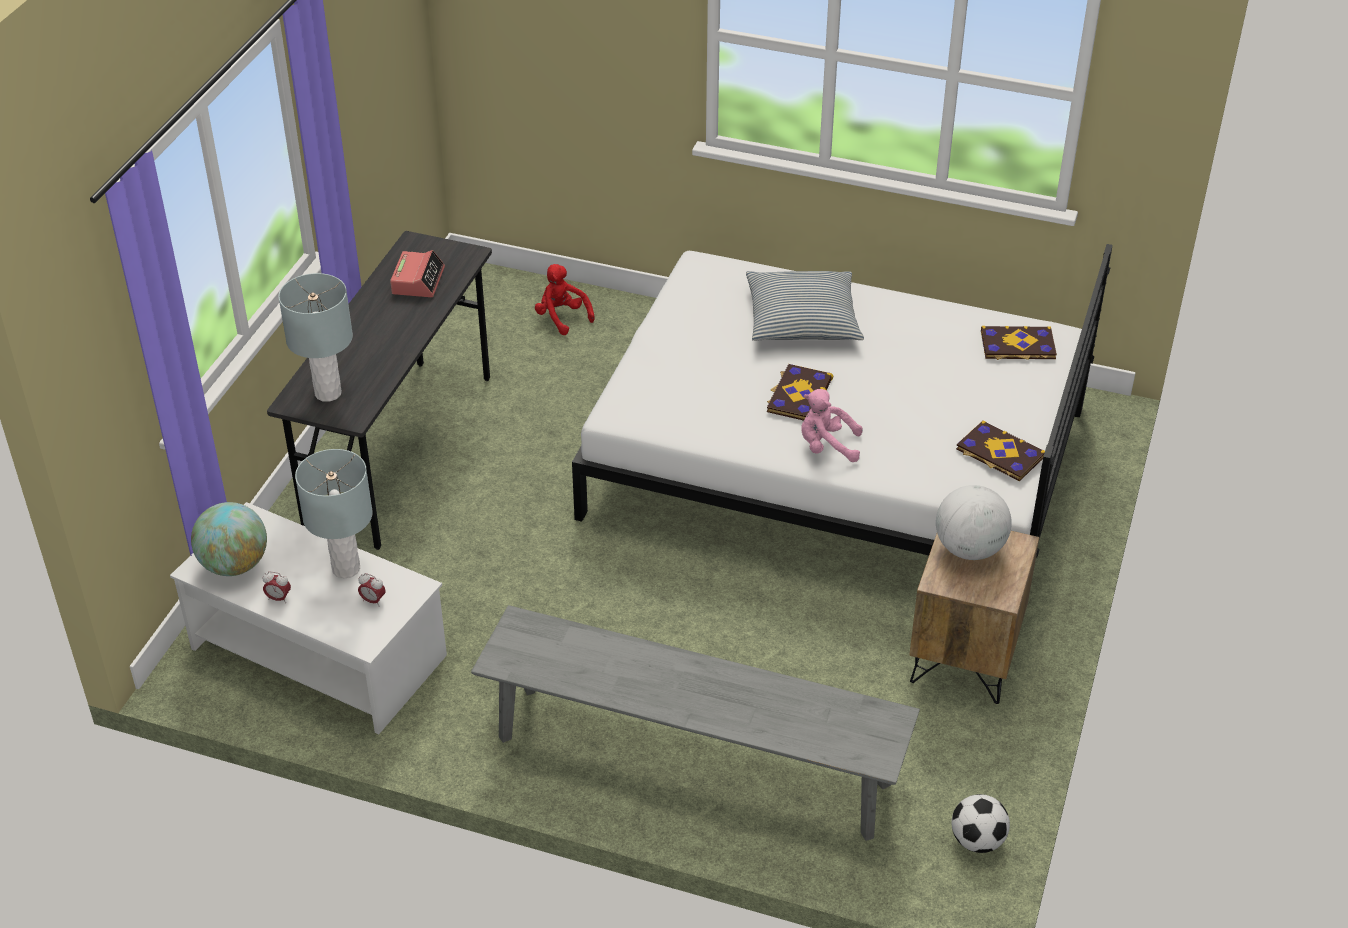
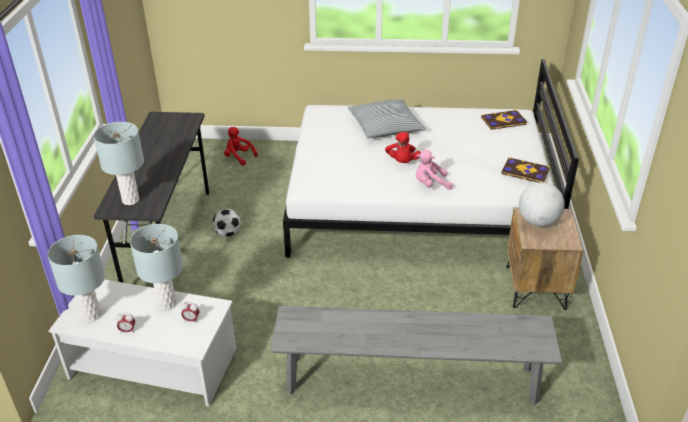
camera: 15 degrees left, 5 degrees down
globe [191,502,267,576] -> grey table lamp [47,235,105,322]
alarm clock [390,250,445,297] -> none
book [767,364,833,421] -> red plush toy [385,132,421,163]
football [951,794,1010,853] -> football moved to [213,209,241,237]

